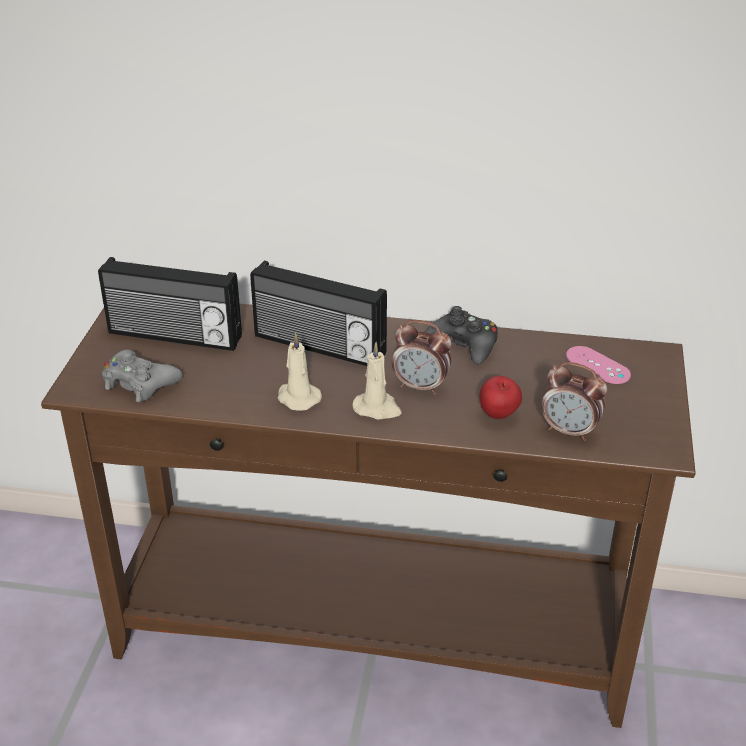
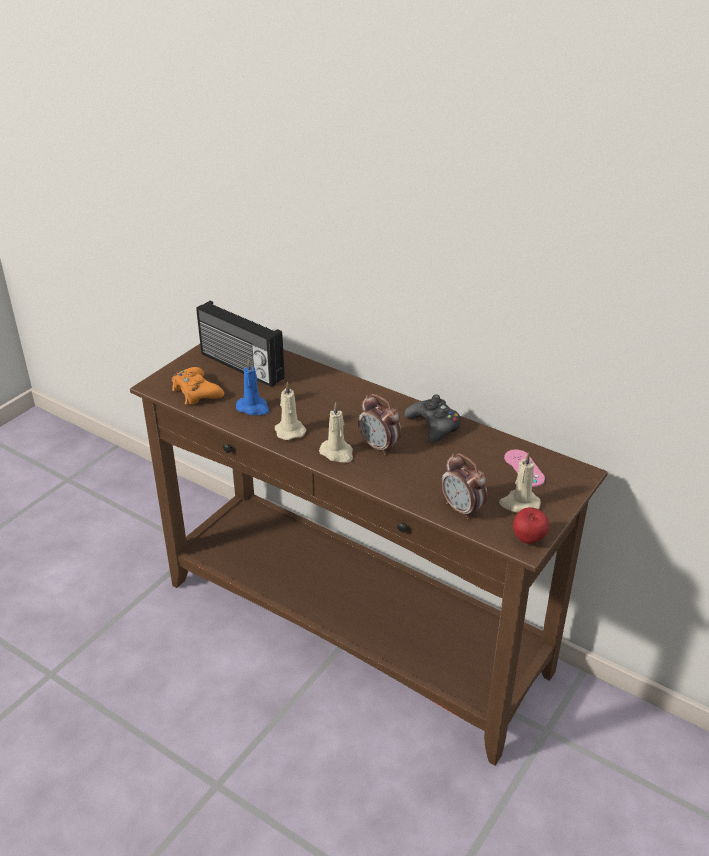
camera: 25 degrees right, 0 degrees up
grey game controller [102,350,182,402] -> orange game controller [172,367,224,405]
radio [250,261,387,366] -> none
apple [480,376,522,419] -> apple moved to [513,507,549,544]
none -> blue candle [236,359,269,415]
none -> beige candle [499,452,541,512]

